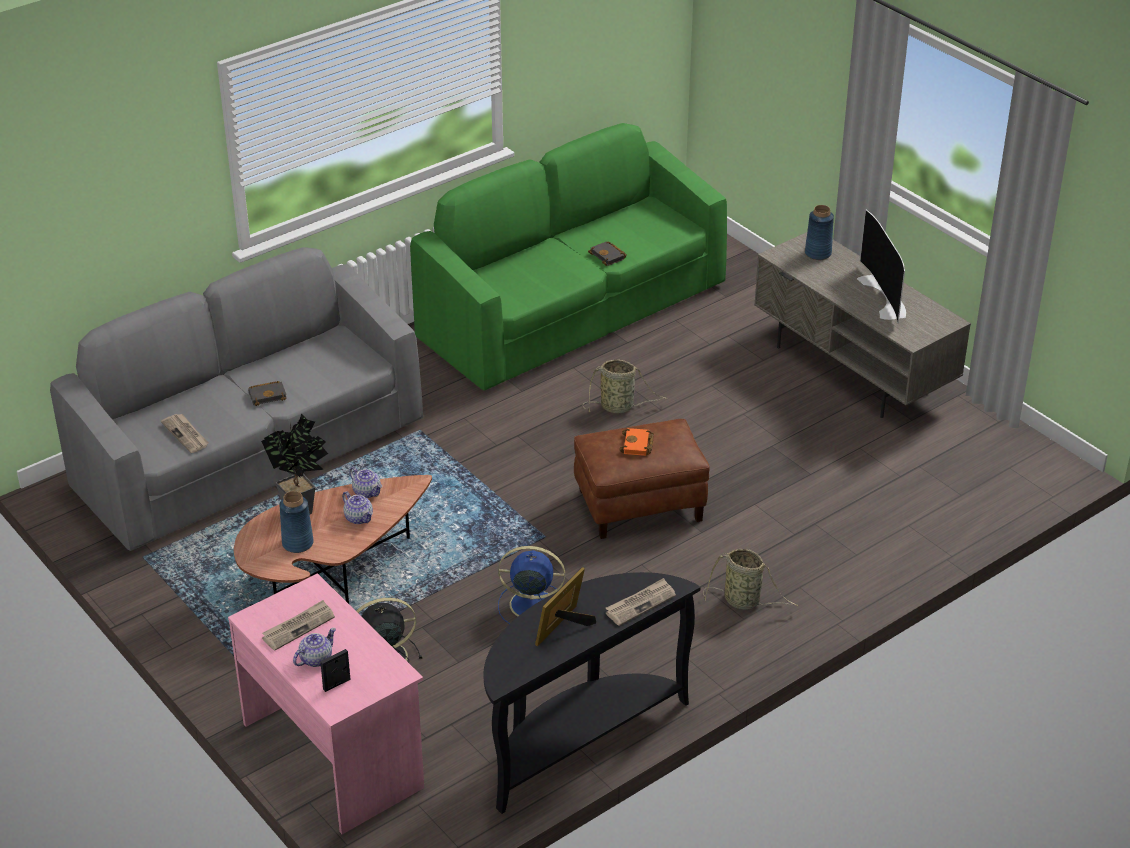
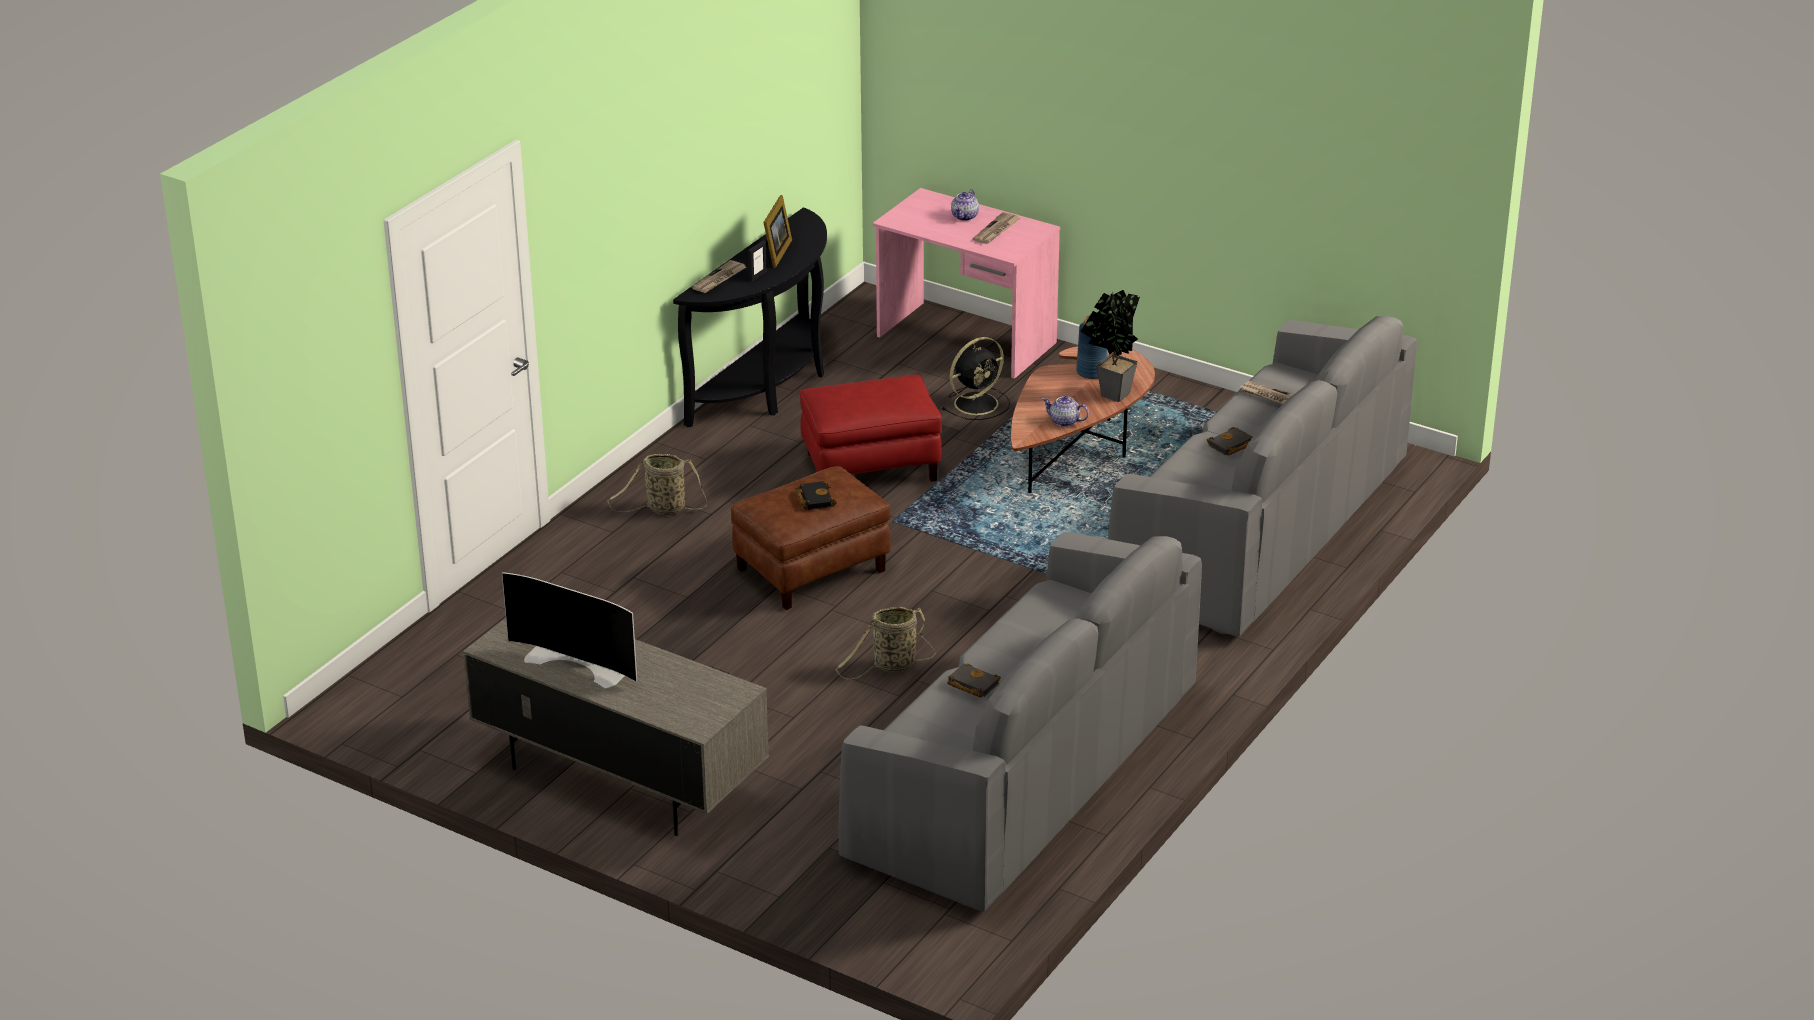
camera: 160 degrees right, 5 degrees down
picture frame [320,649,350,692] -> picture frame moved to [748,240,767,281]
teapot [342,491,373,524] -> none
green sofa [410,123,727,391] -> grey sofa [838,532,1202,912]
blue fan [498,546,565,624] -> red ottoman [800,375,942,482]
orange book [620,428,654,456] -> black book [796,481,837,510]
blue vase [805,205,834,260] -> none
television [857,209,906,324] -> television turned 150 degrees clockwise [502,572,637,688]

